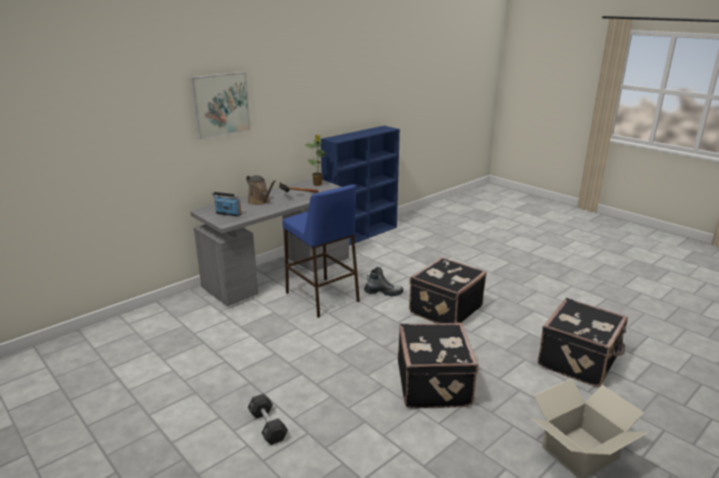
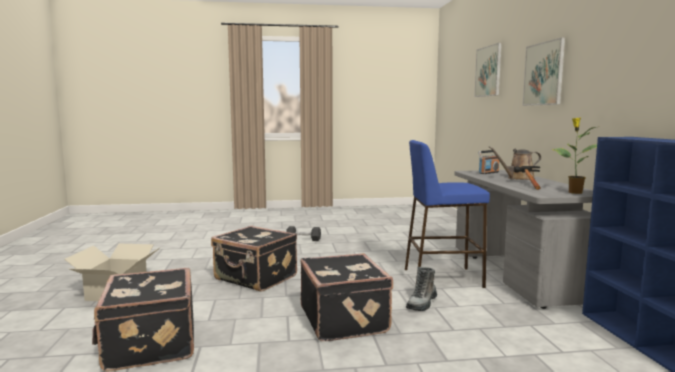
camera: 125 degrees right, 15 degrees down
none -> picture [474,43,502,97]

